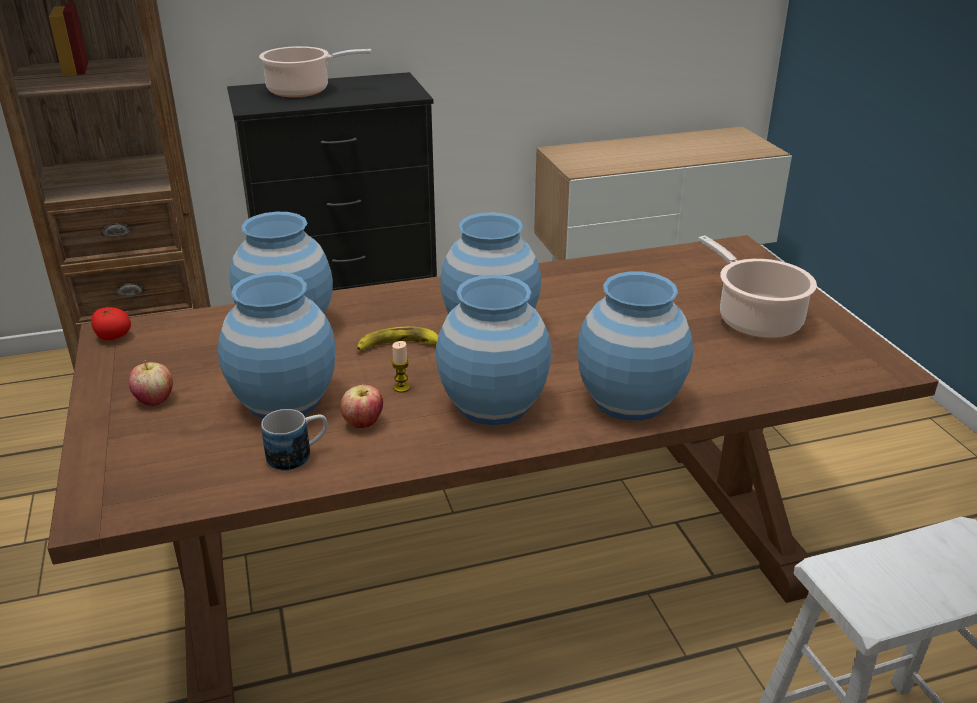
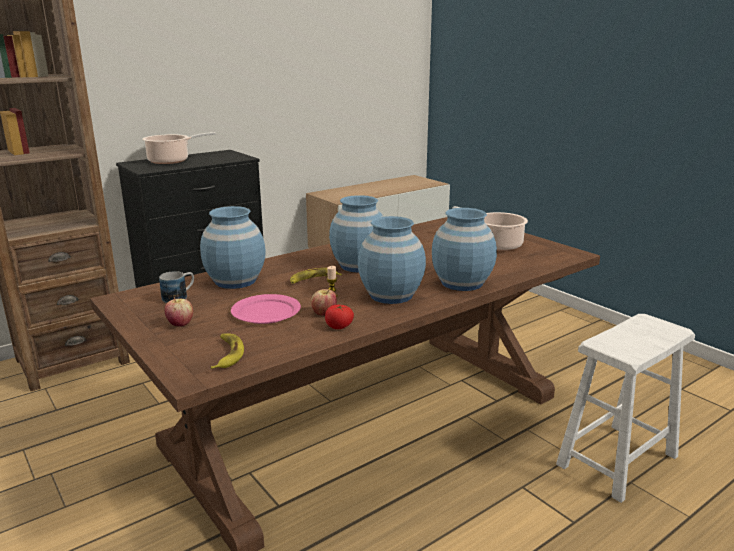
camera: 20 degrees left, 10 degrees down
tomato [91,307,131,341] -> tomato moved to [325,305,354,329]
blue vase [218,272,335,419] -> pink plate [231,294,301,324]
mug [261,409,327,471] -> mug moved to [159,271,194,303]
none -> banana [211,333,244,369]

